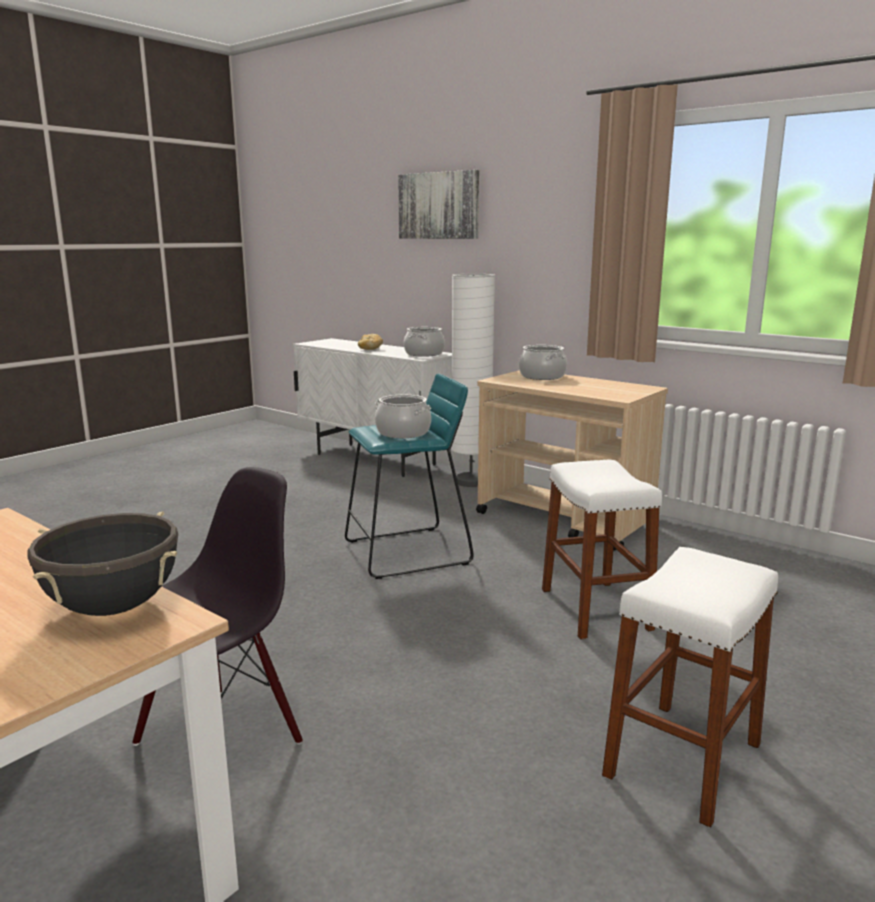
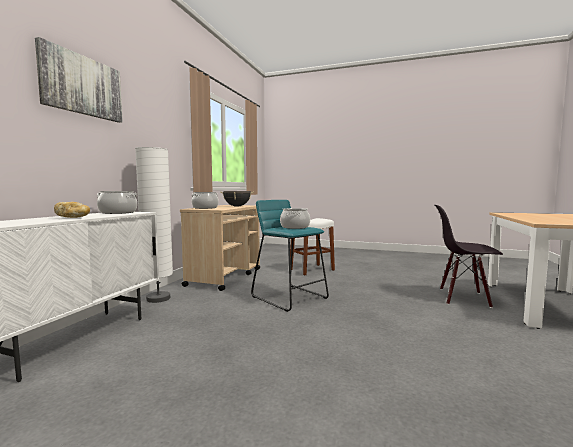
camera: 110 degrees left, 10 degrees down
black cooking pot [27,512,178,616] -> black cooking pot moved to [220,191,254,207]
white stool [602,547,778,828] -> none

